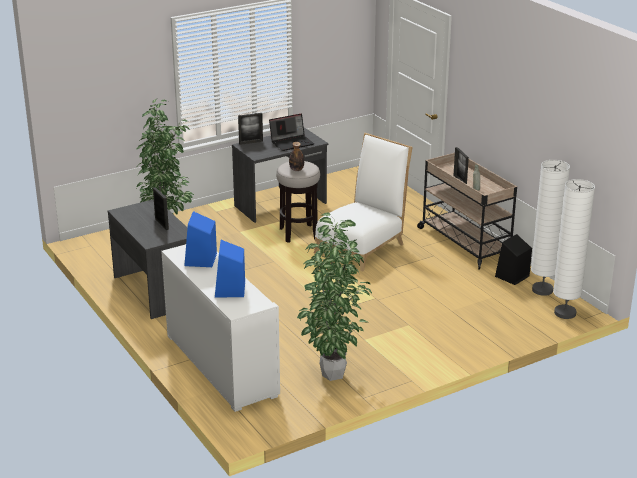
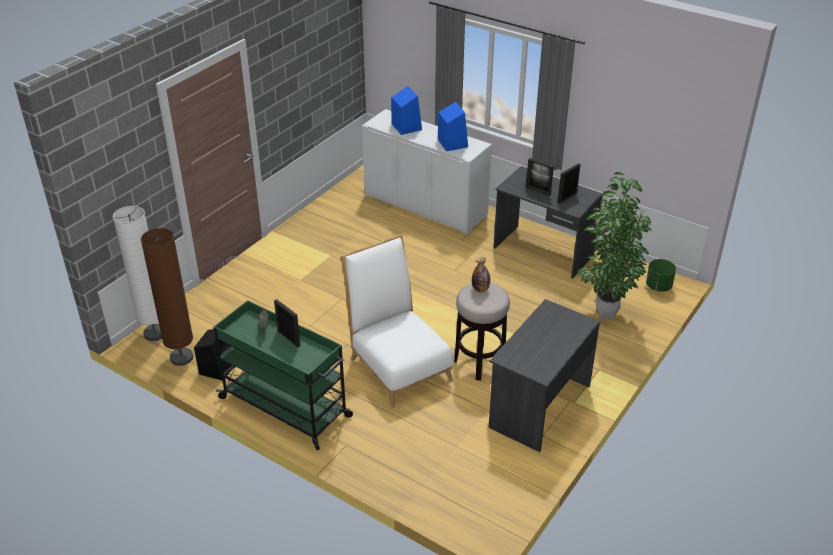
camera: 155 degrees right, 10 degrees up
picture frame [238,113,263,145] -> picture frame moved to [558,163,581,203]
laptop [269,113,314,151] -> none
potted plant [297,212,372,381] -> none
white chair [314,133,413,272] -> white chair turned 135 degrees clockwise [340,234,454,408]
beige cart [417,153,517,269] -> green cart [213,300,353,450]
white floor lamp [531,160,570,296] -> brown floor lamp [141,228,193,366]
none -> green planter [646,259,676,292]

